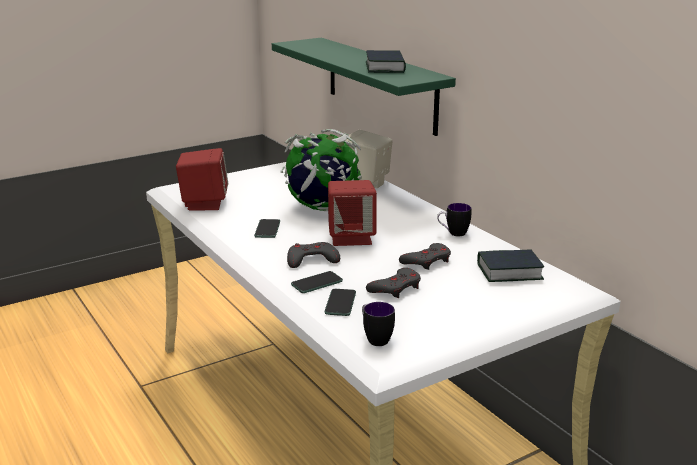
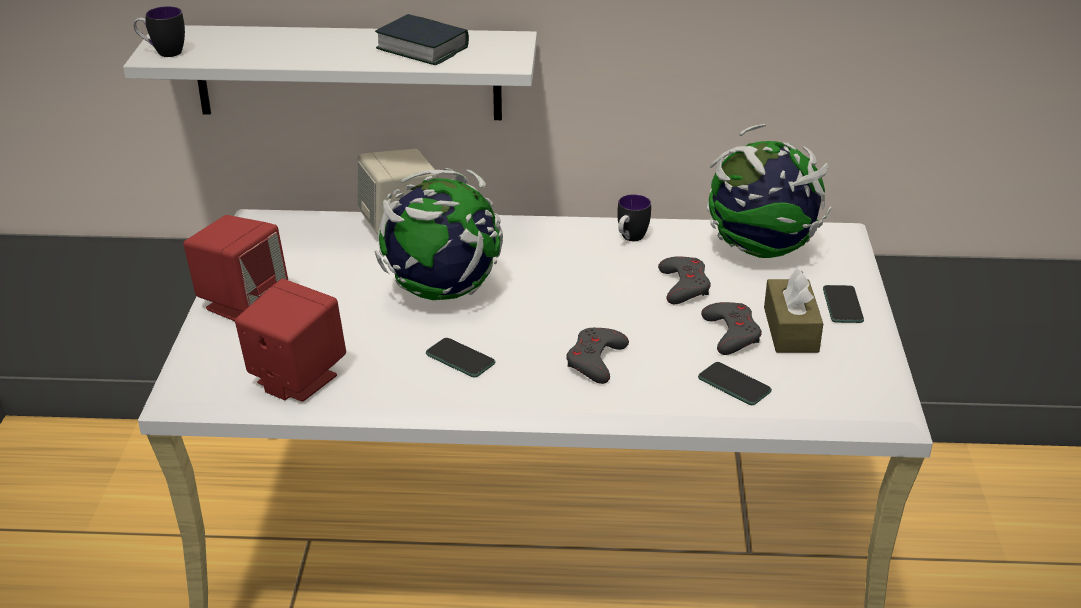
camera: 55 degrees left, 10 degrees up
green shelf [272,38,456,136] -> white shelf [123,25,537,120]
phone [291,271,343,293] -> phone moved to [823,285,864,323]
red speaker [328,180,377,246] -> red speaker moved to [183,215,288,321]
mug [362,302,395,346] -> mug moved to [133,6,185,57]
book [477,249,544,282] -> globe [707,124,832,258]
none -> brown tissue box [764,269,823,353]

